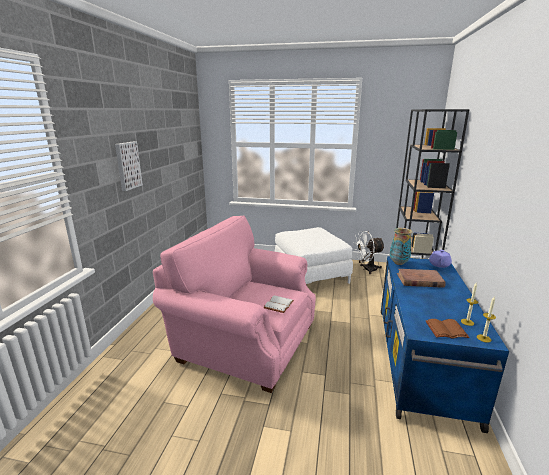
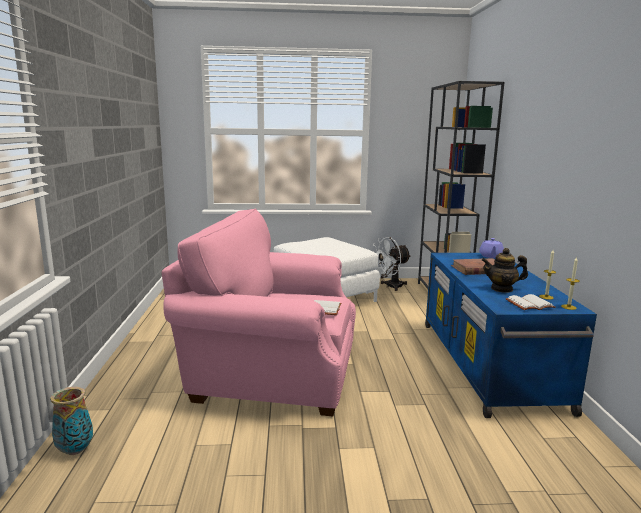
camera: 15 degrees left, 5 degrees down
picture [115,142,143,191] -> none
vase [390,228,413,265] -> vase moved to [50,387,93,455]
brown book [426,319,470,339] -> white book [506,294,556,310]
none -> teapot [481,248,528,293]

